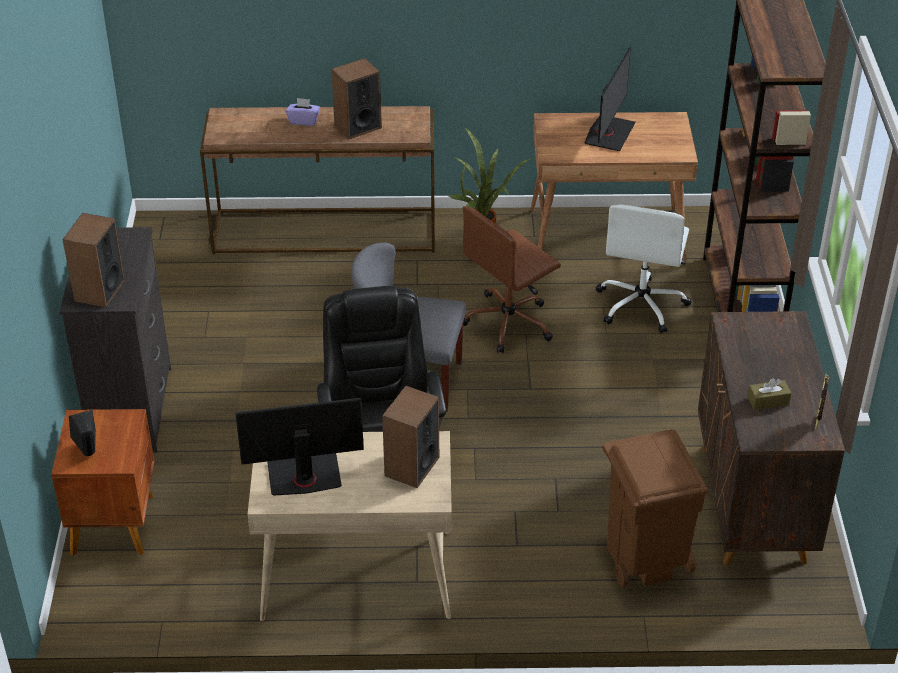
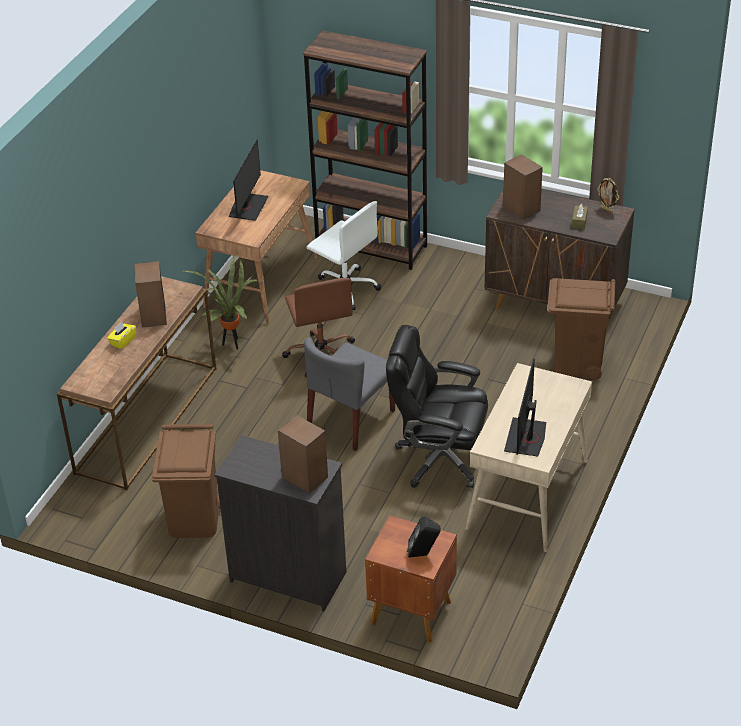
camera: 65 degrees left, 0 degrees up
purple tissue box [286,98,320,126] -> yellow tissue box [107,322,136,349]
speaker [382,386,439,488] -> speaker moved to [503,154,543,220]
monitor [584,47,636,151] -> monitor turned 60 degrees clockwise [229,140,269,221]
none -> brown trash can [152,424,220,538]

